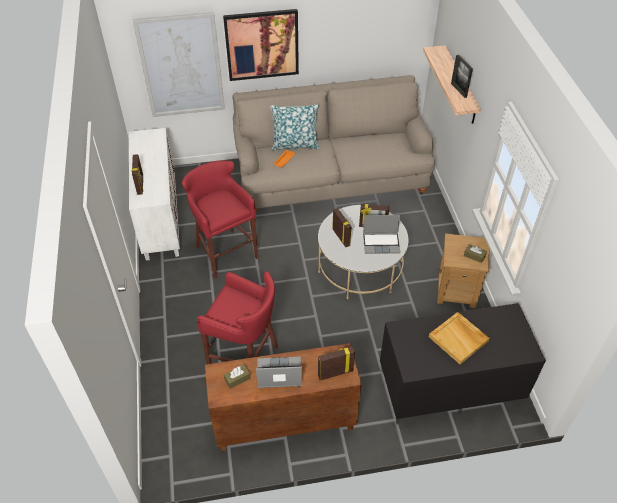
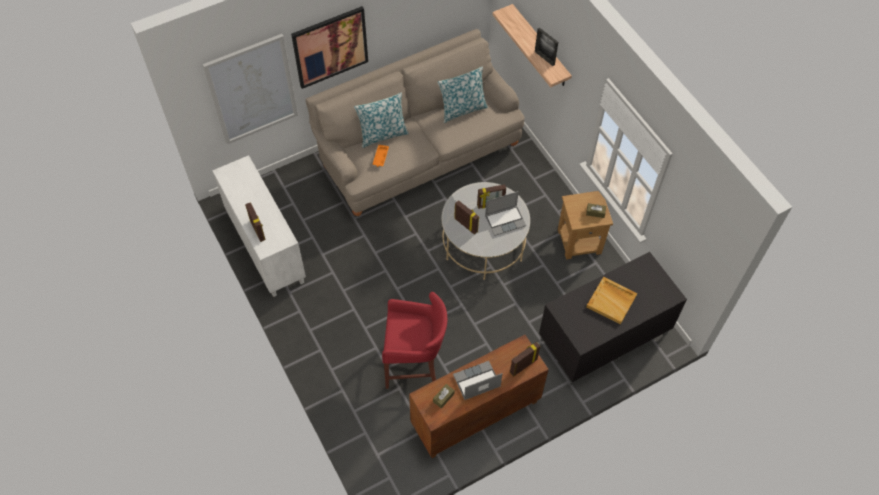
camera: 20 degrees left, 10 degrees up
red stool [182,161,258,278] -> none
none -> pillow [437,66,488,123]

